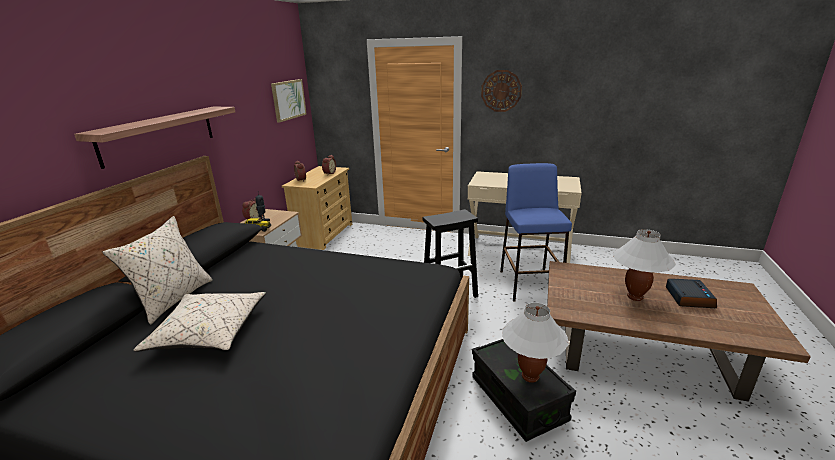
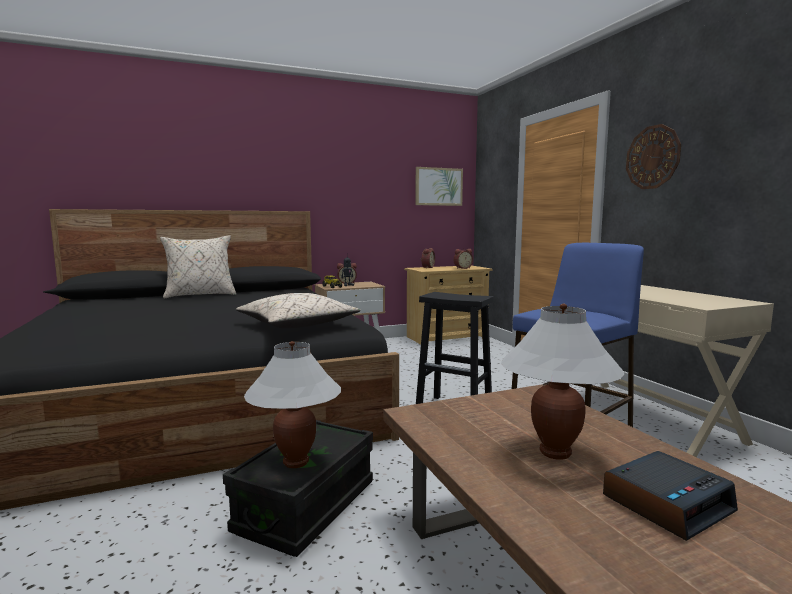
camera: 50 degrees right, 15 degrees down
shelf [74,106,235,169] -> none
beige pillow [133,292,266,352] -> beige pillow moved to [236,293,361,329]

